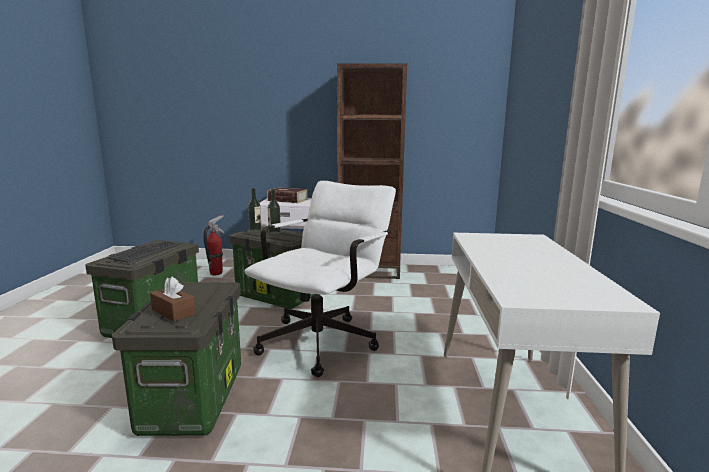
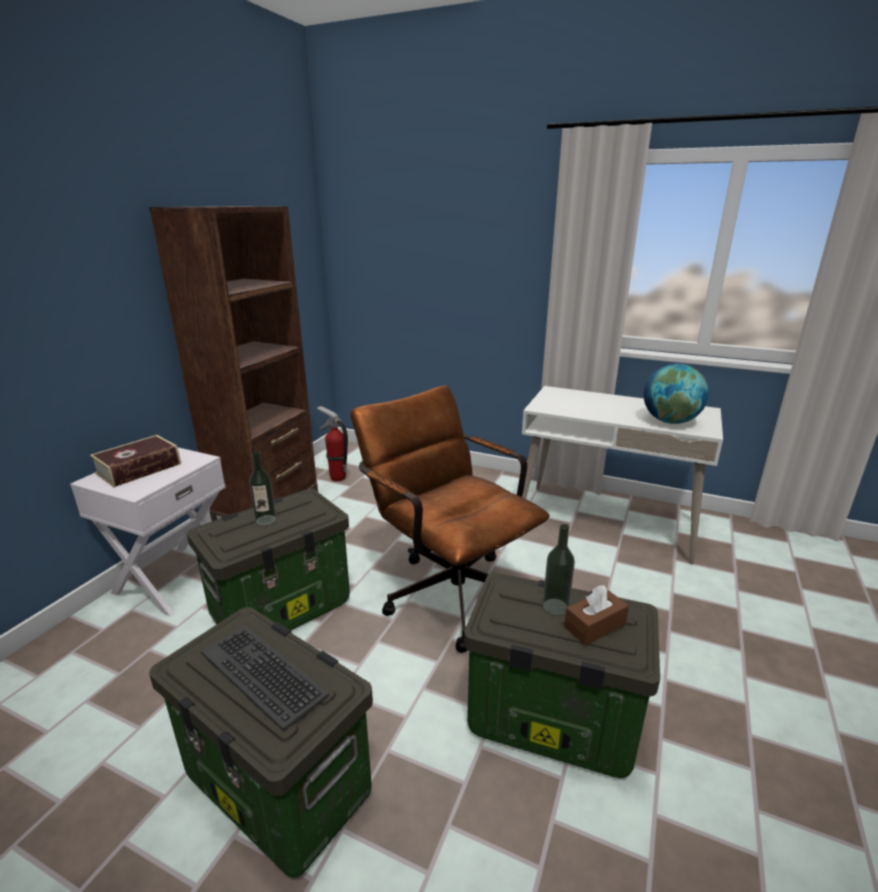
camera: 70 degrees left, 10 degrees up
fire extinguisher [203,215,224,275] -> fire extinguisher moved to [317,406,348,481]
white office chair [244,181,396,377] -> brown office chair [351,385,550,653]
bottle [248,188,261,232] -> bottle moved to [543,524,575,616]
none -> globe [644,364,709,424]

